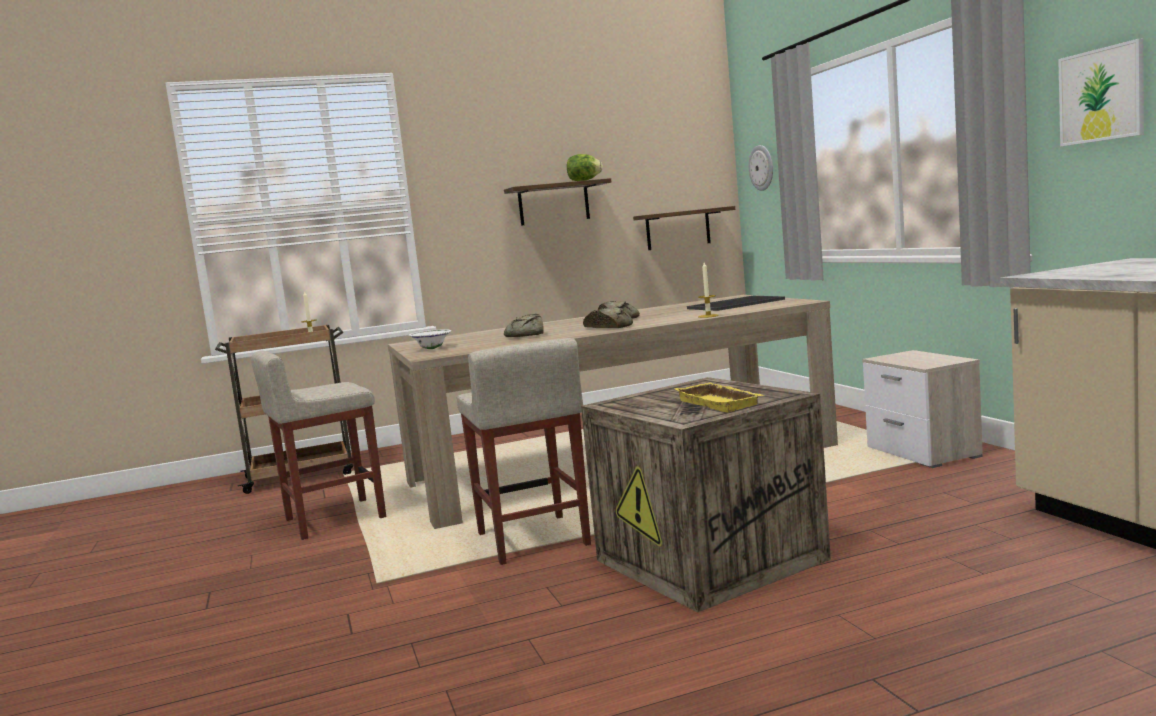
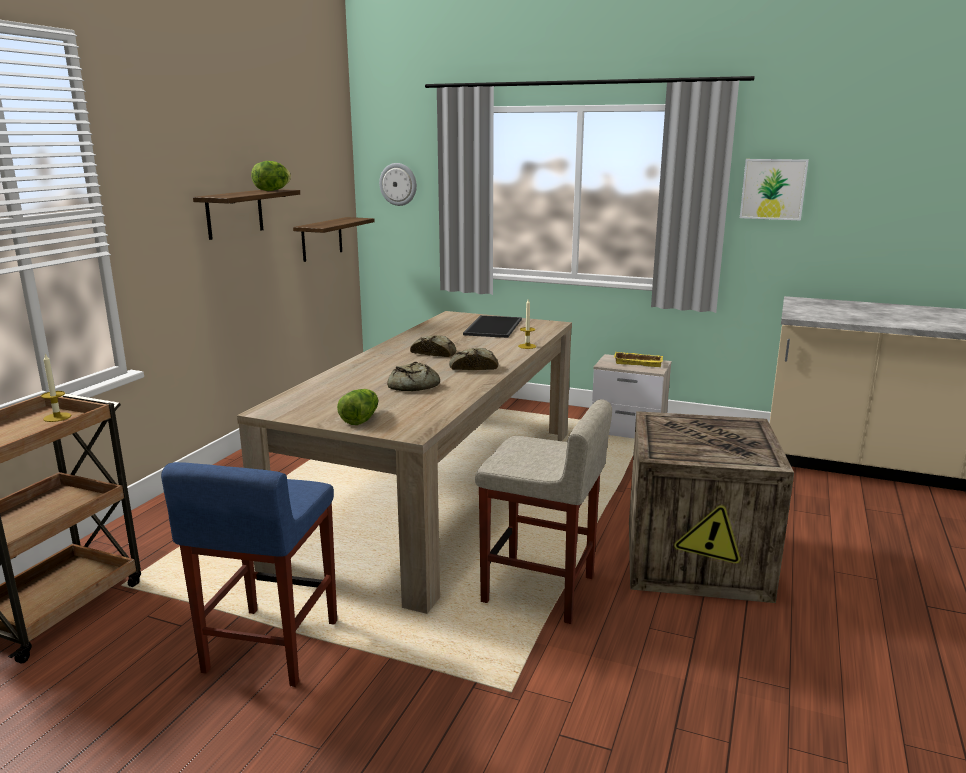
camera: 50 degrees left, 10 degrees up
beige stool [251,350,386,540] -> blue stool [161,462,337,687]
white bowl [409,329,451,349] -> lettuce [337,389,378,425]
yellow tray [674,382,763,413] -> yellow tray moved to [614,352,663,367]

